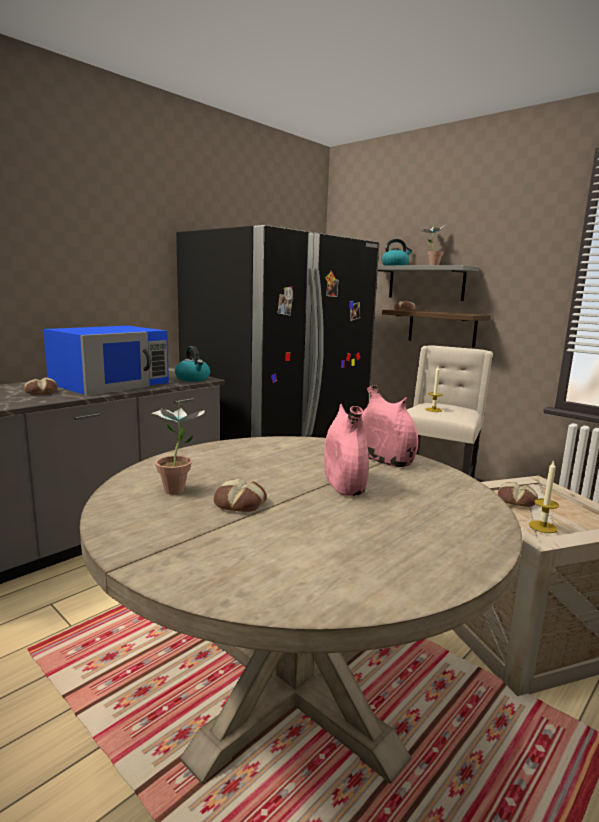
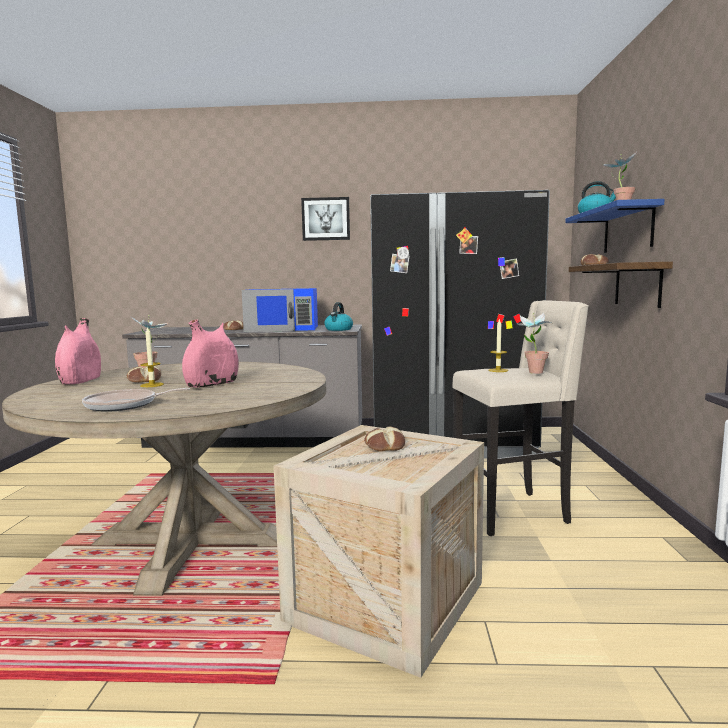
camera: 50 degrees right, 5 degrees down
pink vase [362,385,418,467] -> pink vase moved to [55,318,101,384]
grey shelf [378,265,479,301] -> blue shelf [565,199,665,253]
candle [529,460,559,533] -> candle moved to [140,326,164,387]
none -> frying pan [82,388,190,412]
none -> picture [301,197,350,241]
none -> potted plant [517,312,554,374]

